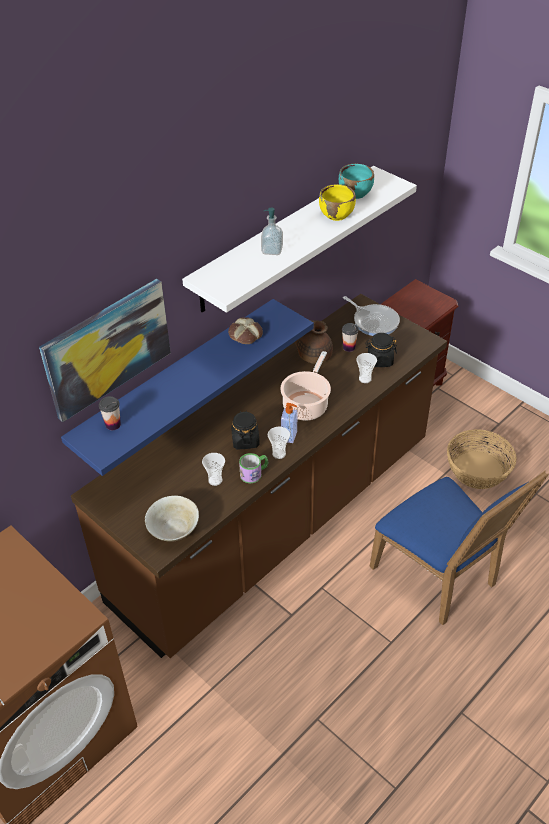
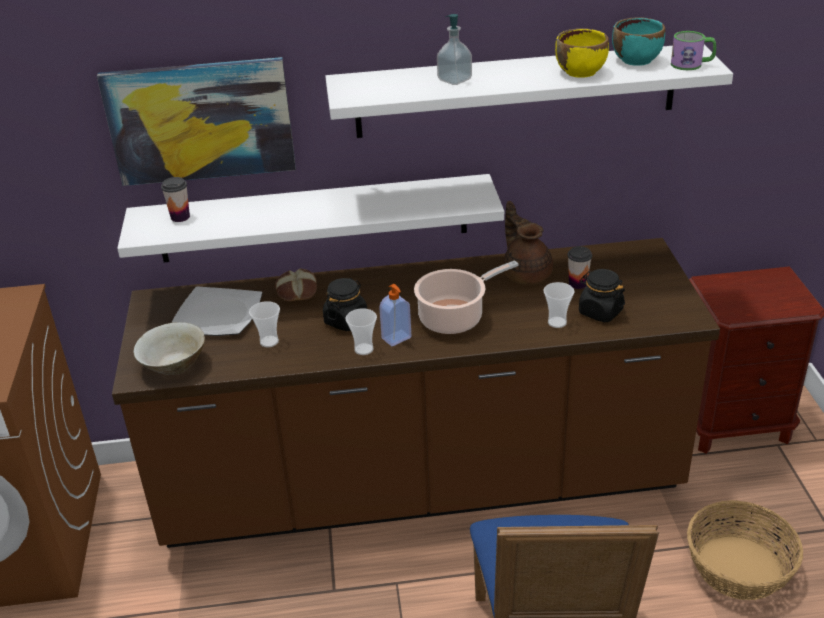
camera: 40 degrees right, 10 degrees down
blue shelf [61,299,314,476] -> white shelf [117,174,504,262]
bread [228,317,263,344] -> bread moved to [275,269,317,301]
mug [239,453,268,483] -> mug moved to [671,31,716,70]
frying pan [343,296,400,336] -> none
none -> plate [172,286,262,336]

